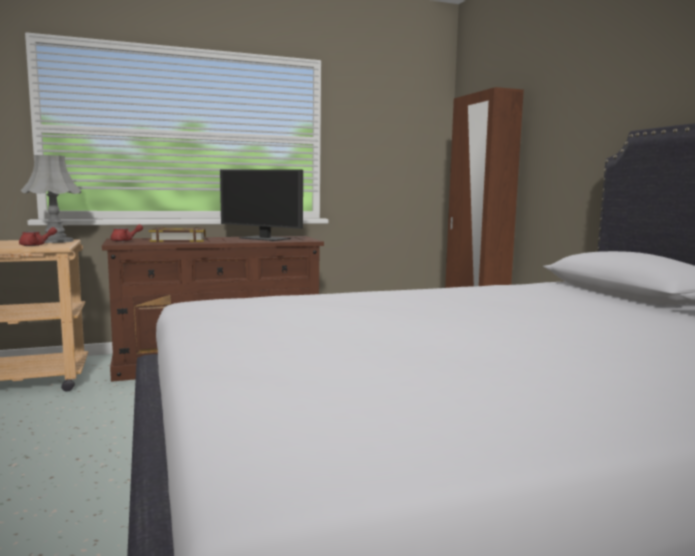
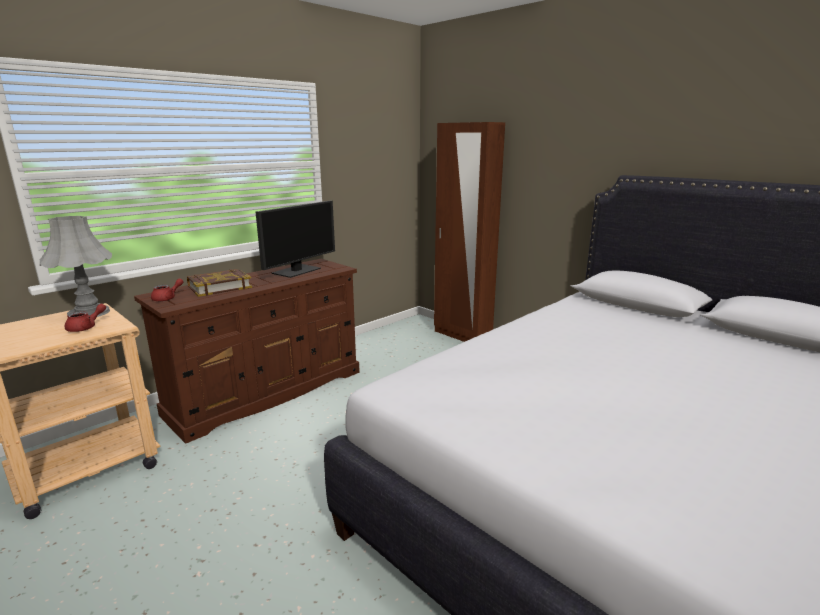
camera: 25 degrees left, 10 degrees up
monitor [220,170,303,241] -> monitor turned 60 degrees counterclockwise [256,201,335,278]

